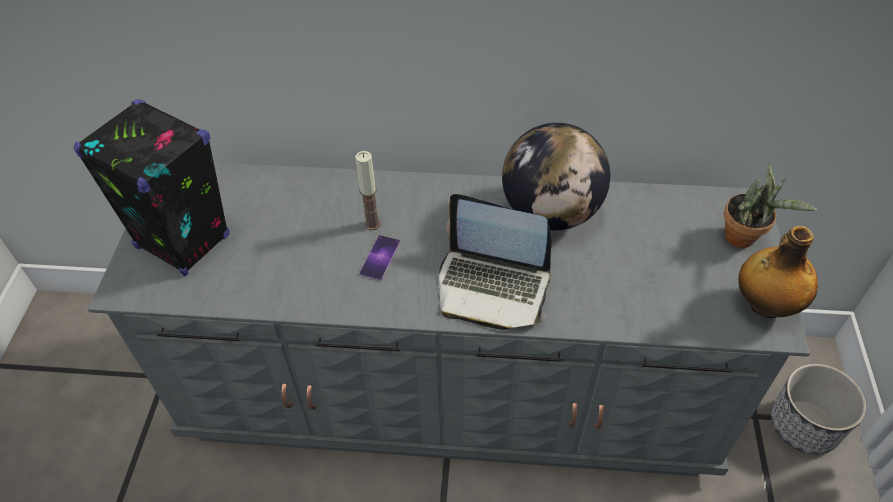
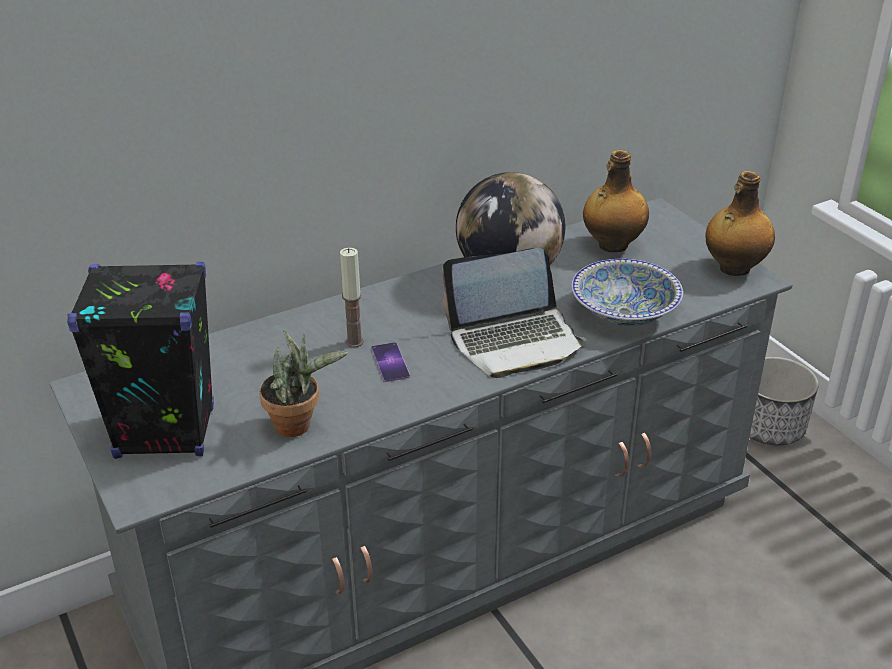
camera: 35 degrees left, 15 degrees down
potted plant [724,163,817,248] -> potted plant moved to [259,330,348,437]
none -> bowl [572,259,683,326]
none -> bottle [583,150,649,252]

